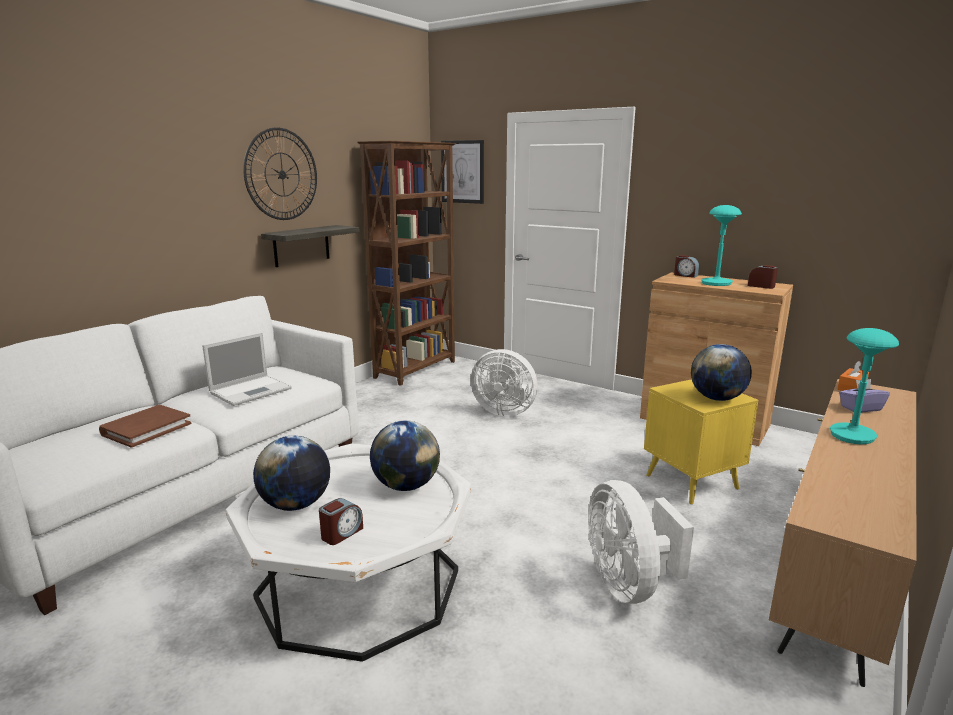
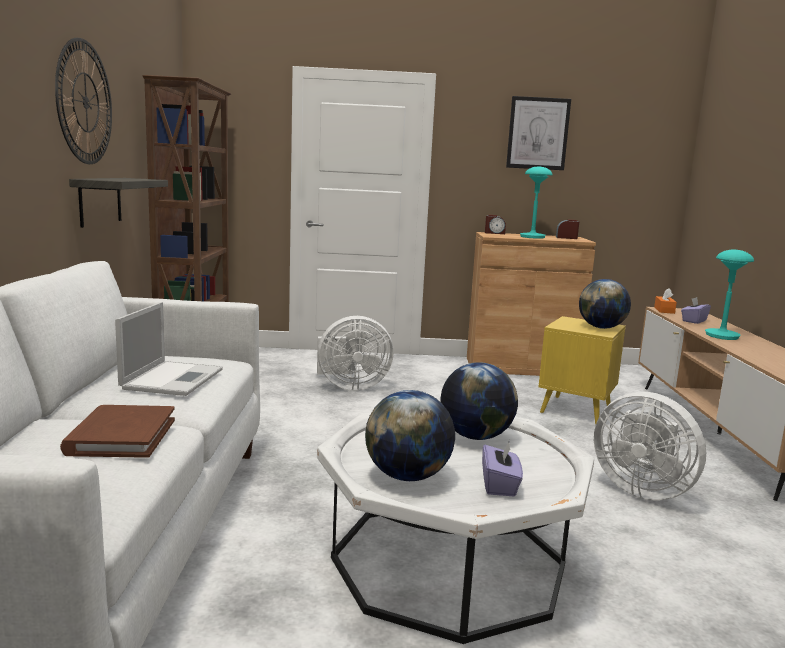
camera: 35 degrees left, 5 degrees down
alarm clock [319,498,363,545] -> purple tissue box [482,440,523,496]
picture [441,140,484,204] -> picture moved to [506,96,571,170]

